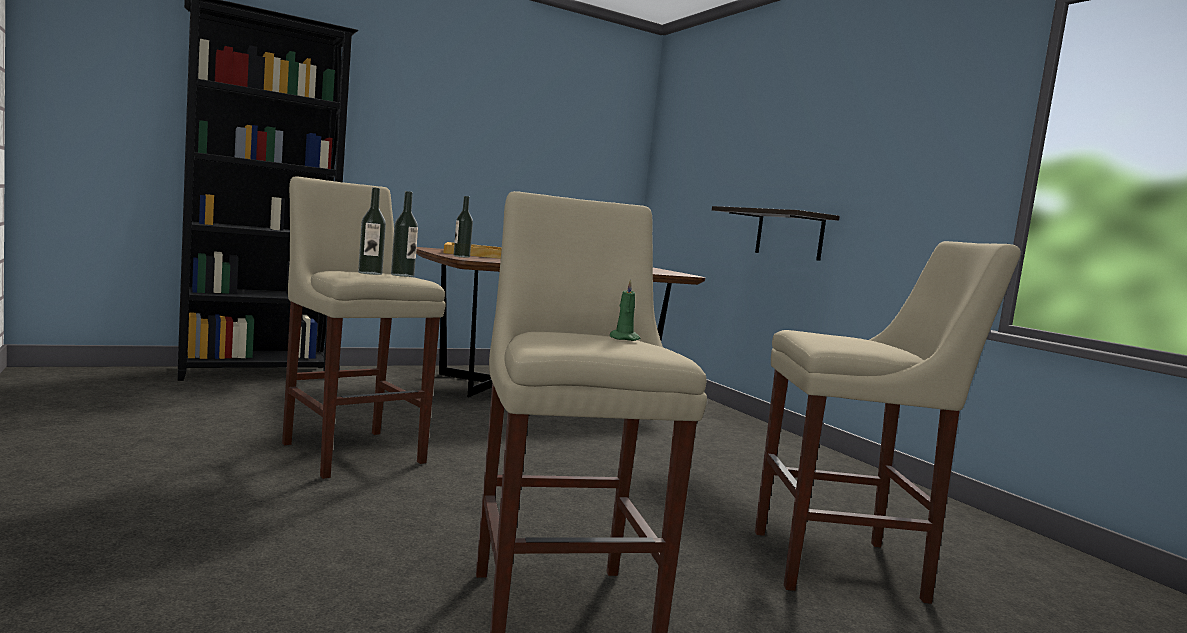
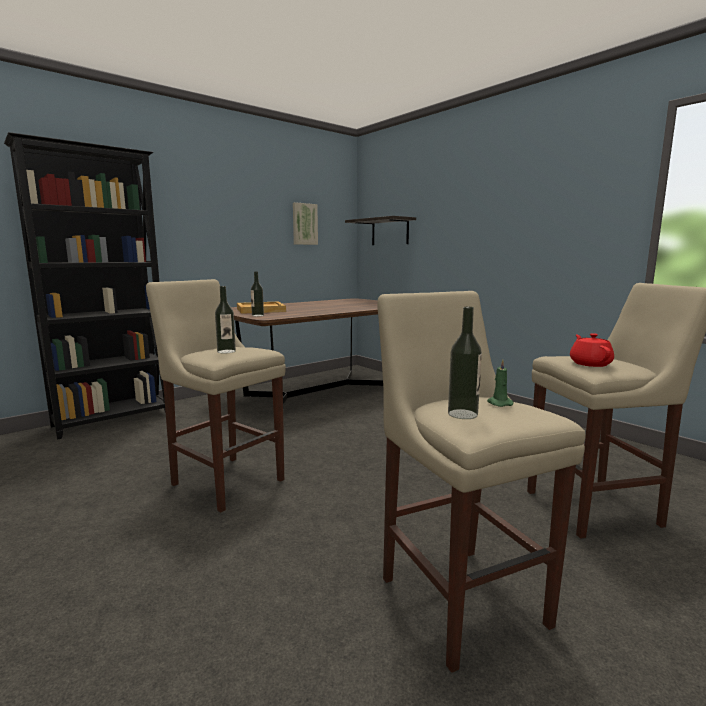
camera: 10 degrees left, 5 degrees up
bottle [391,191,418,277] -> bottle moved to [448,307,482,419]
shelf [712,206,840,261] -> shelf moved to [345,216,416,245]
none -> picture [293,202,318,245]
none -> red teapot [570,333,614,367]

